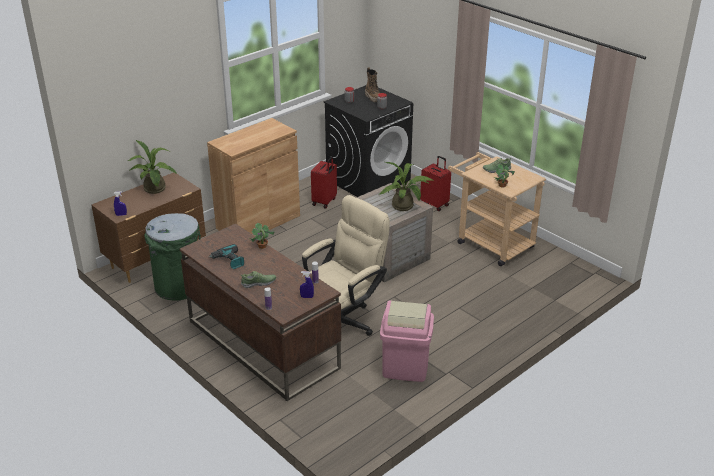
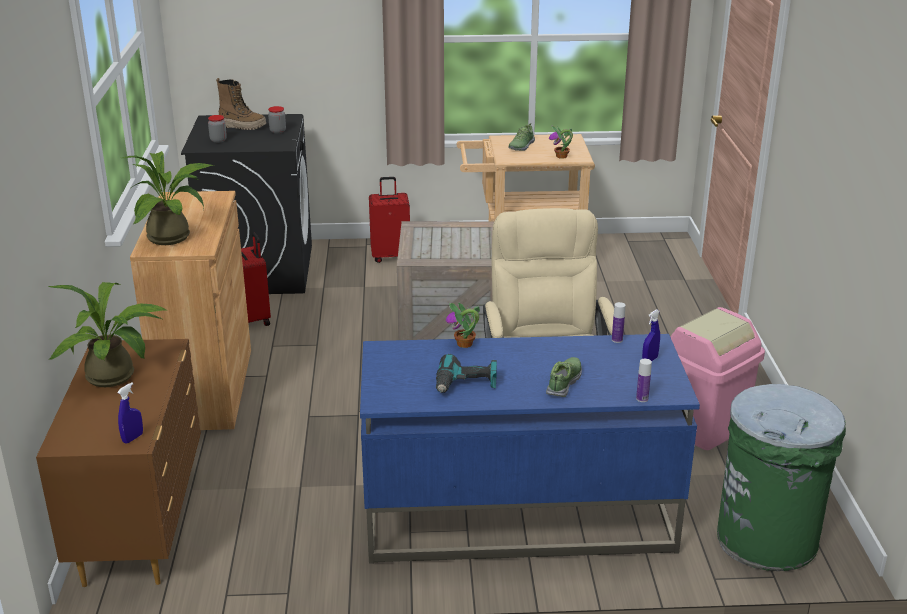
camera: 50 degrees left, 5 degrees down
green trash can [144,213,201,301] -> green trash can moved to [717,384,846,571]
brown desk [180,224,341,401] -> blue desk [360,334,700,564]
potted plant [379,162,433,211] -> potted plant moved to [122,151,214,245]

